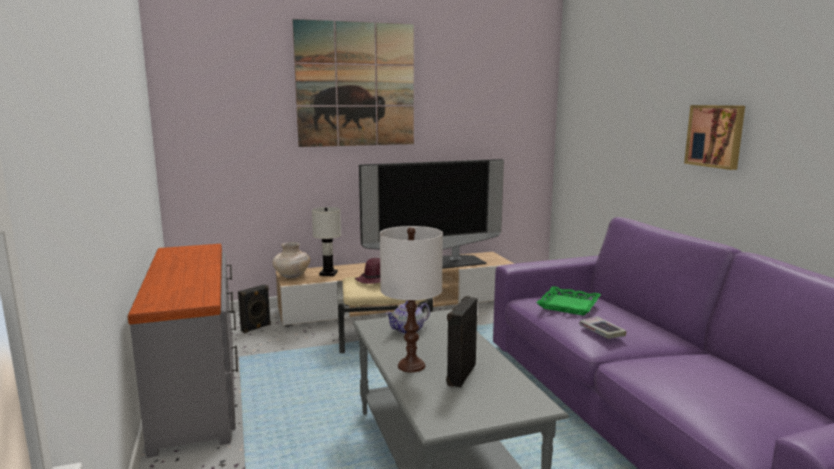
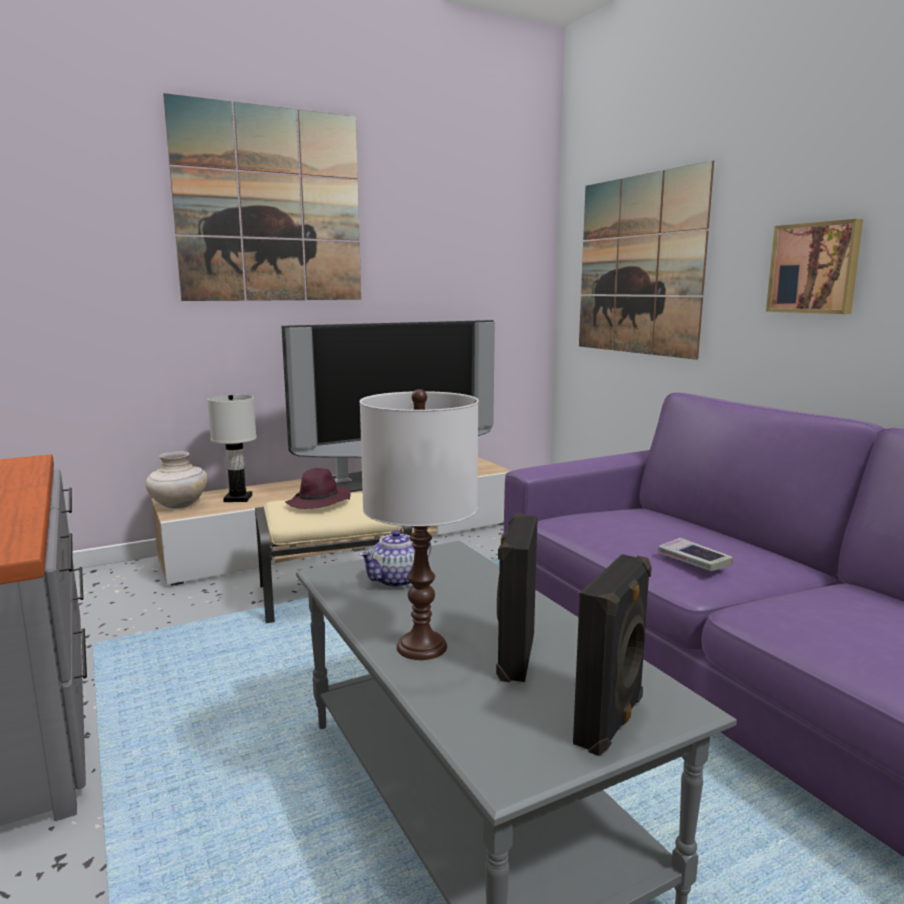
camera: 10 degrees left, 0 degrees up
black speaker [238,285,271,333] -> black speaker moved to [573,554,652,756]
green tray [536,286,601,316] -> none
none -> picture [579,160,714,360]

